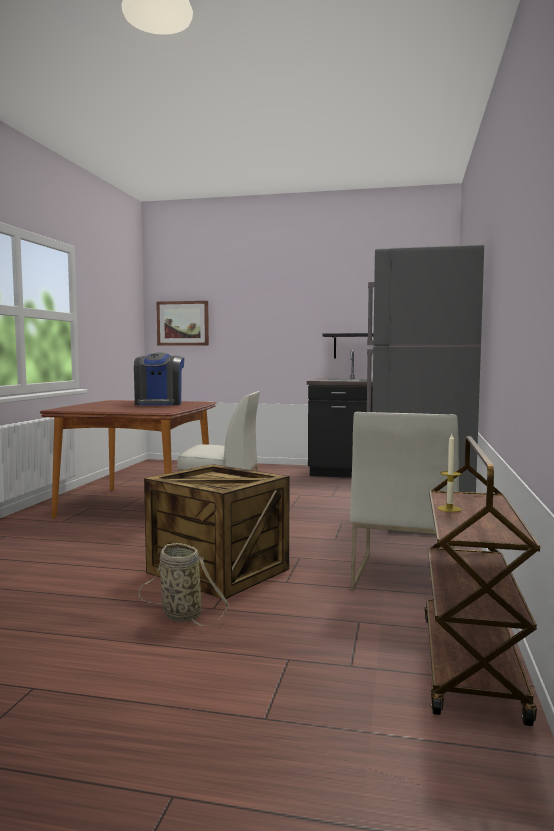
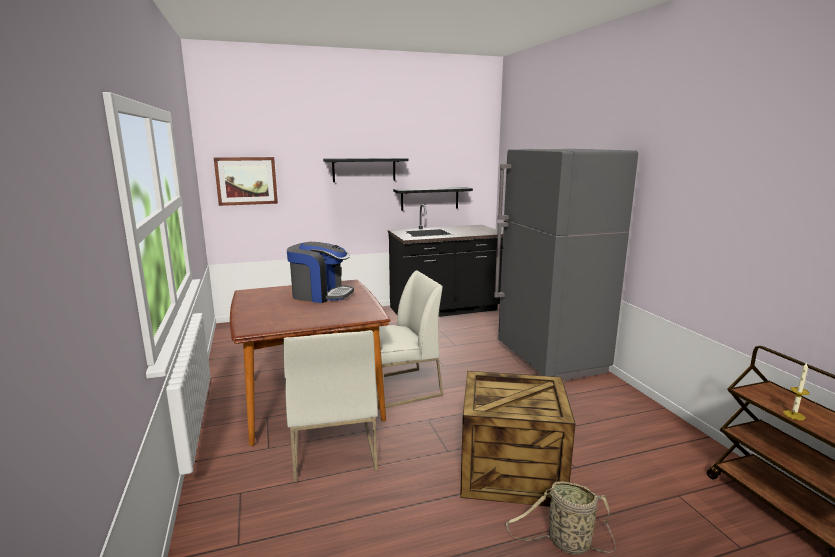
camera: 30 degrees left, 10 degrees up
coffee machine [134,352,184,405] -> coffee machine turned 45 degrees counterclockwise [287,242,354,303]
white chair [350,412,459,590] -> white chair moved to [283,330,378,482]
none -> black shelf [323,158,408,182]

